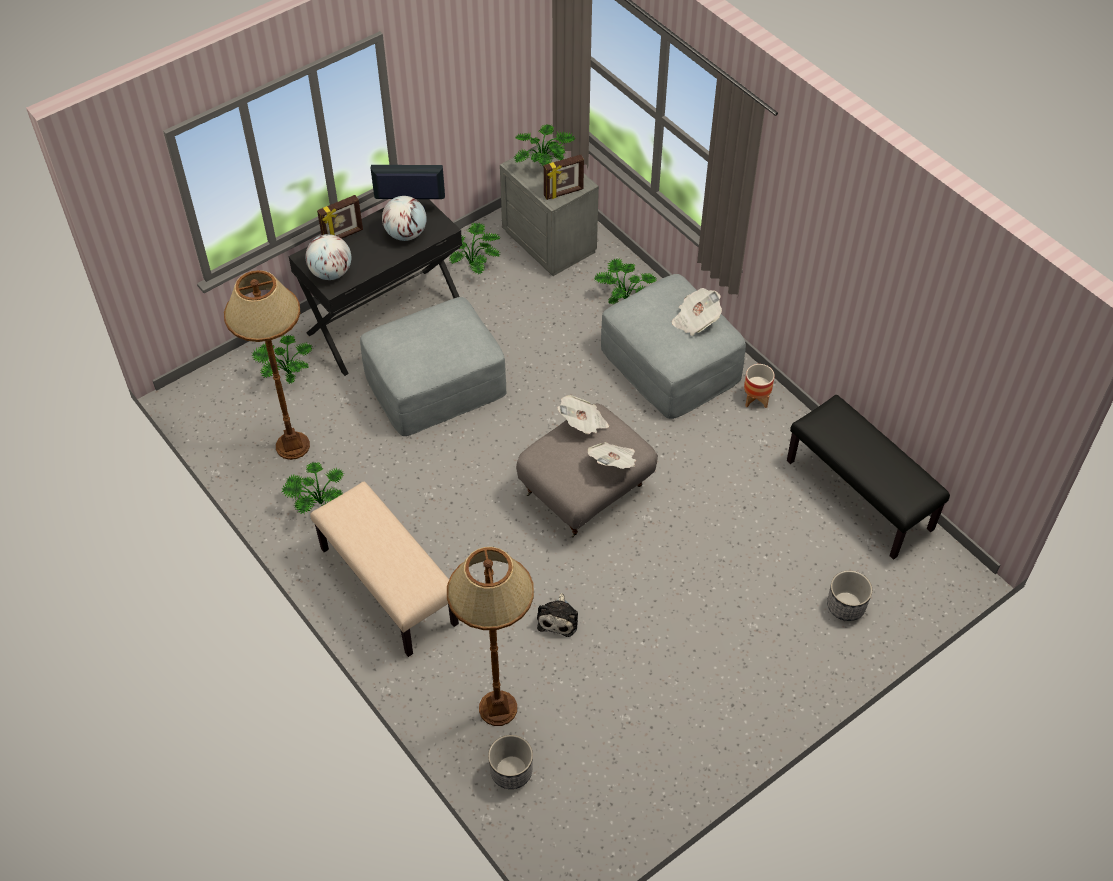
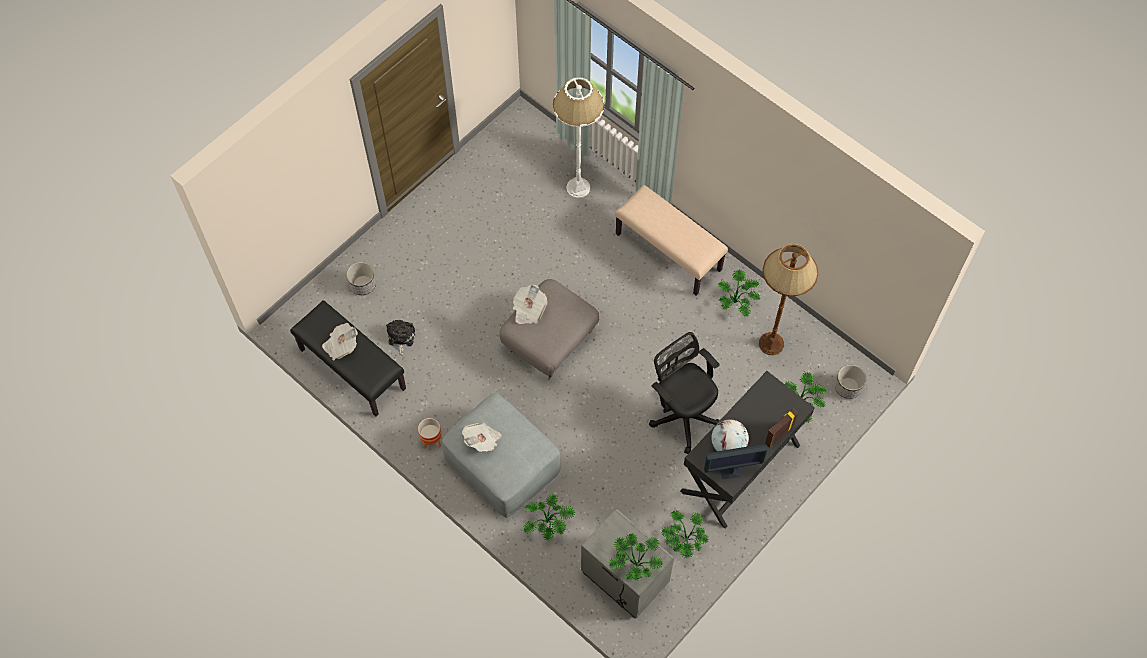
camera: 170 degrees right, 10 degrees up
globe [305,234,351,280] -> none
grey ottoman [360,297,506,436] -> black office chair [649,332,720,454]
brown floor lamp [447,547,534,726] -> white floor lamp [553,77,605,198]
planter [488,735,533,789] -> planter moved to [835,365,866,399]
plush toy [537,593,578,637] -> plush toy moved to [386,320,415,356]
picture frame [544,155,584,200] -> none
newspaper [557,395,609,434] -> newspaper moved to [322,323,358,361]

